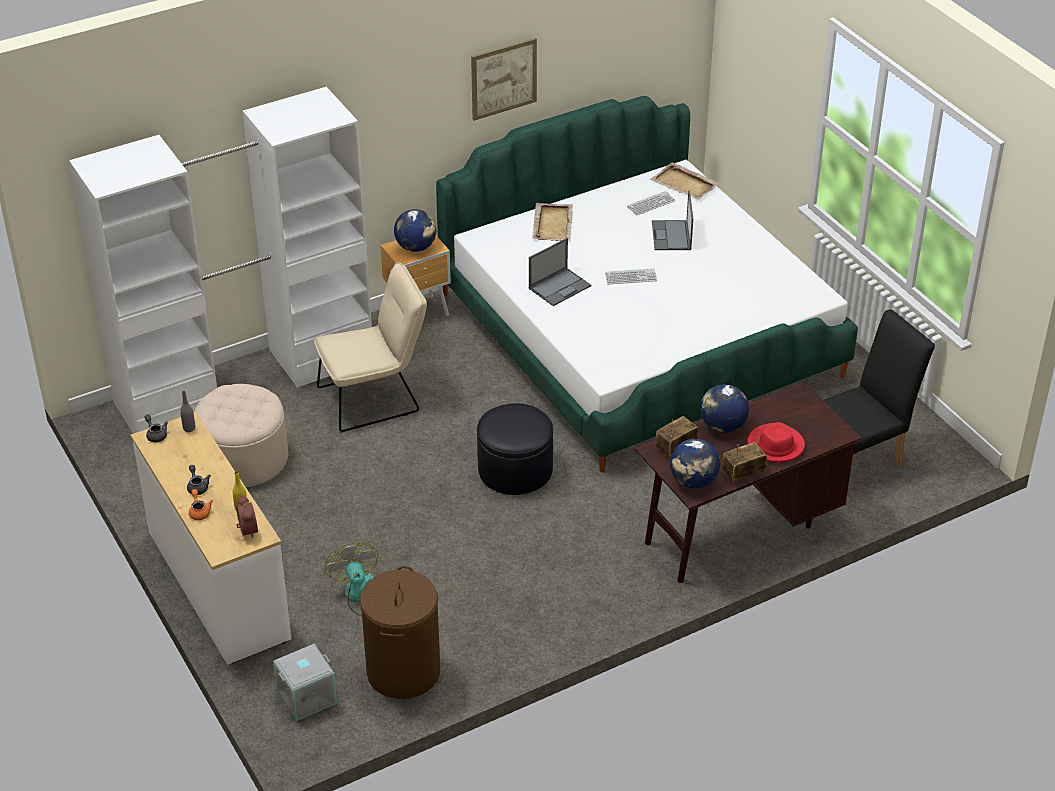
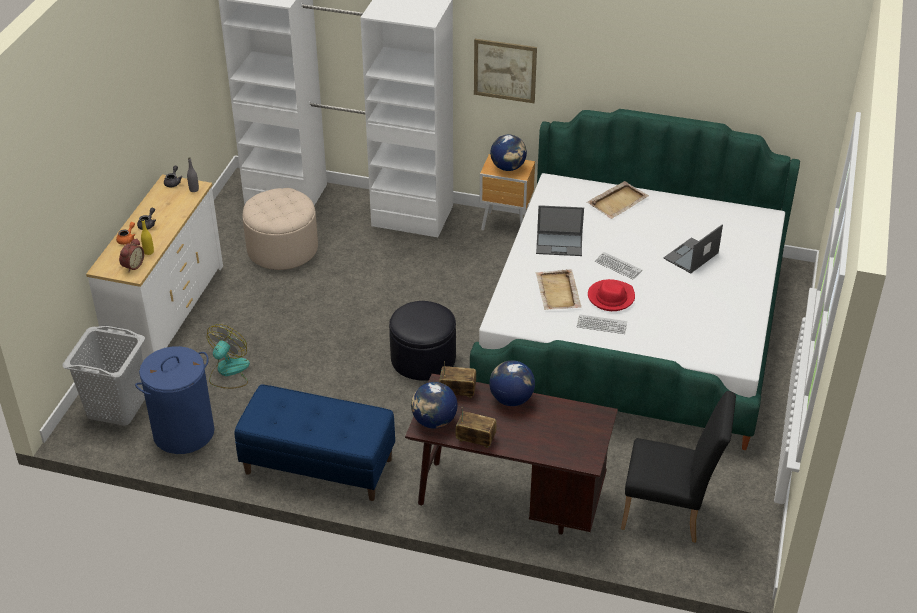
camera: 45 degrees right, 0 degrees up
grey storage box [273,644,337,721] -> grey laundry basket [62,326,145,426]
beige chair [314,262,427,432] -> none
brown laundry basket [360,566,440,699] -> blue laundry basket [135,346,214,454]
picture [471,38,537,121] -> picture moved to [474,39,537,103]
keyboard [627,191,675,216] -> keyboard moved to [577,314,627,334]
beige tray [650,162,720,200] -> beige tray moved to [536,269,581,310]
red hat [748,422,805,463] -> red hat moved to [588,279,635,311]
none -> blue bench [235,385,395,501]

